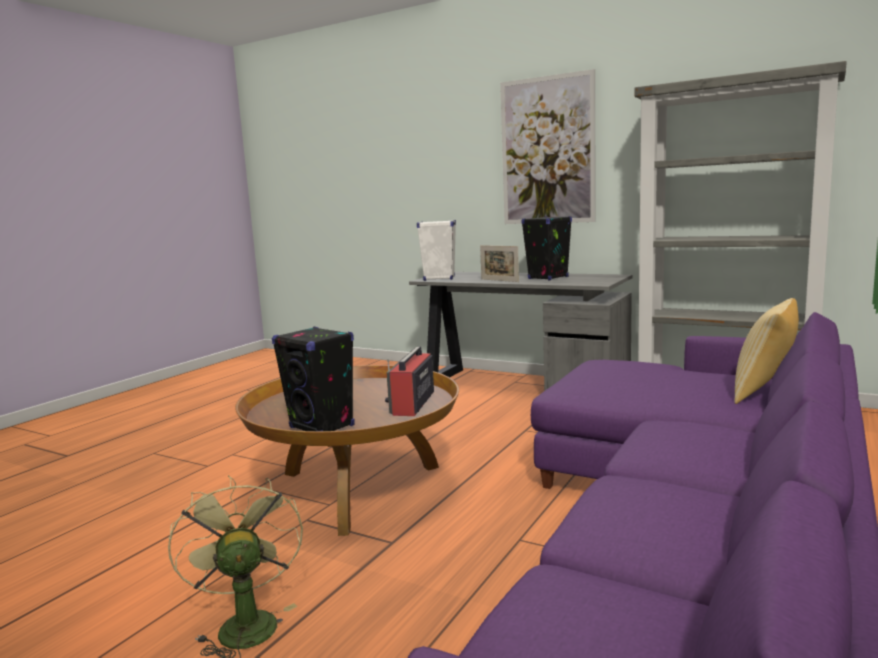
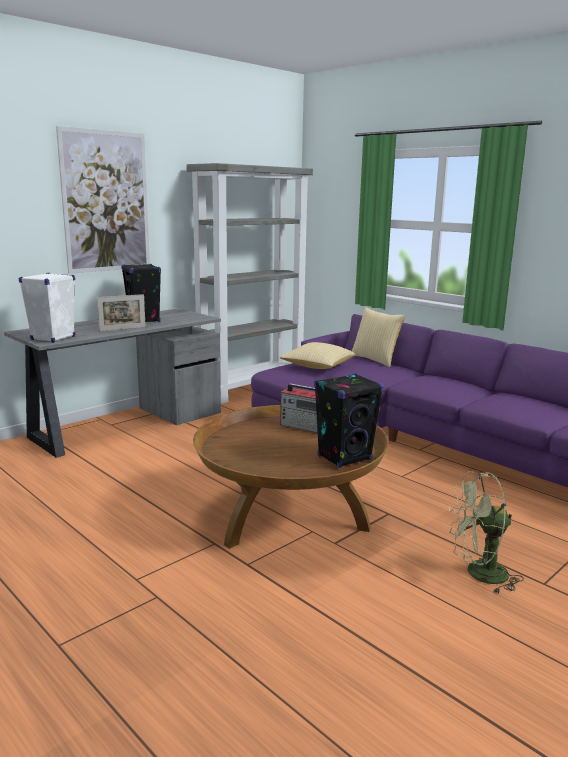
camera: 75 degrees left, 5 degrees up
none -> pillow [280,342,355,369]

